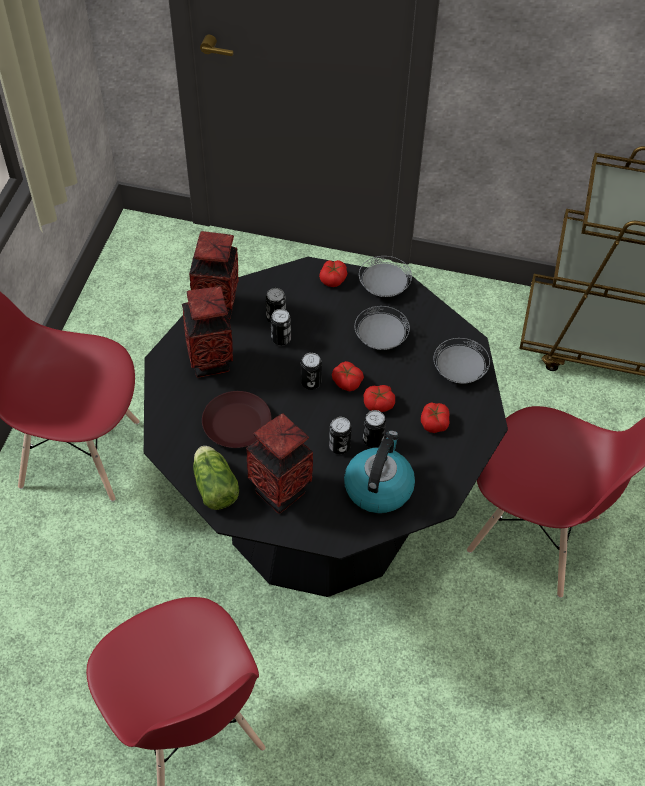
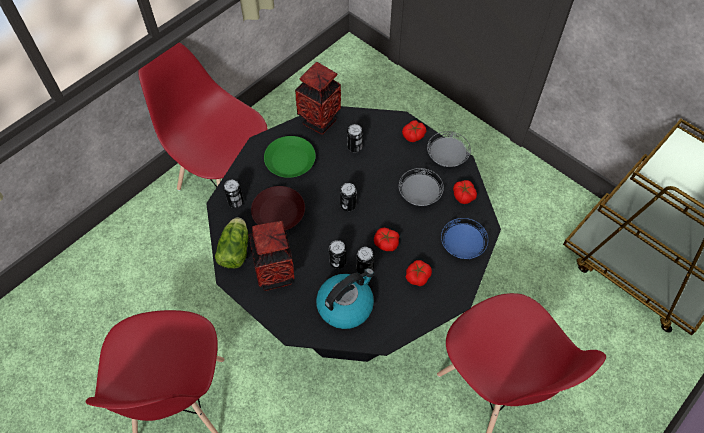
camera: 30 degrees right, 5 degrees up
vase [182,286,233,378] -> green plate [264,136,316,178]
can [271,309,291,346] -> can moved to [223,180,244,208]
tomato [332,361,364,391] -> tomato moved to [453,180,477,204]
grey plate [434,338,490,384] -> blue plate [441,218,488,259]

